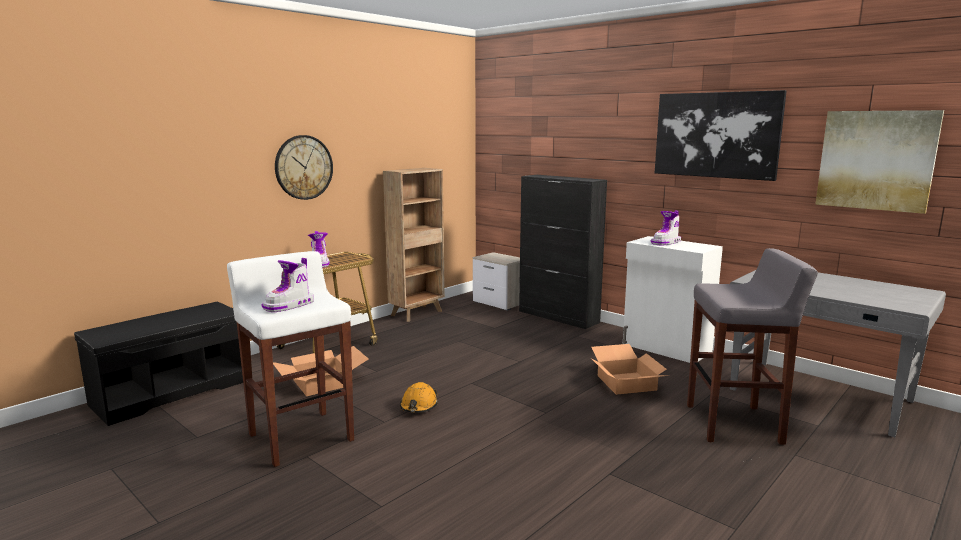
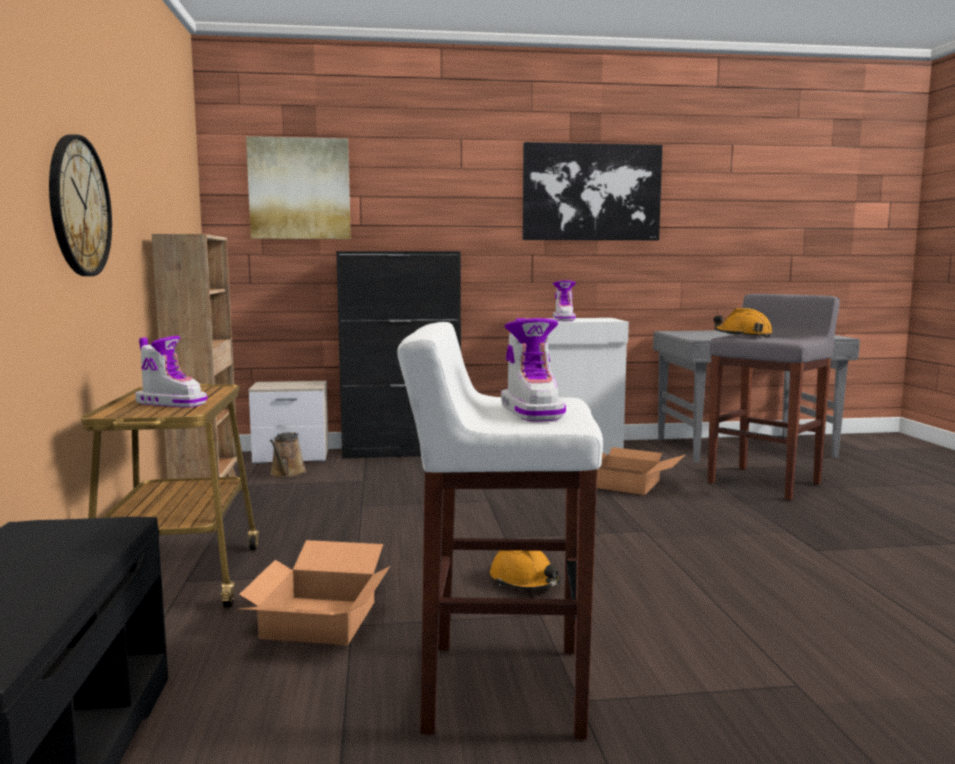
camera: 50 degrees left, 5 degrees down
picture [815,110,944,214] -> picture moved to [246,136,351,239]
none -> brown watering can [270,432,307,478]
none -> orange hard hat [714,308,773,338]

